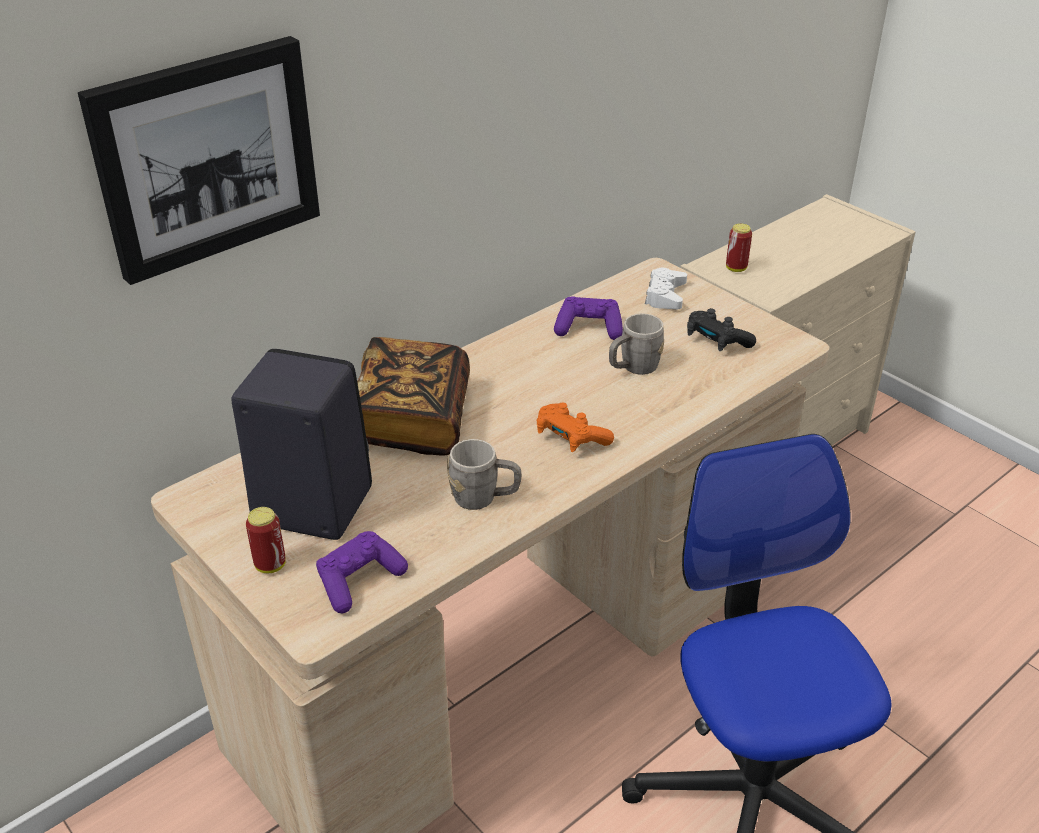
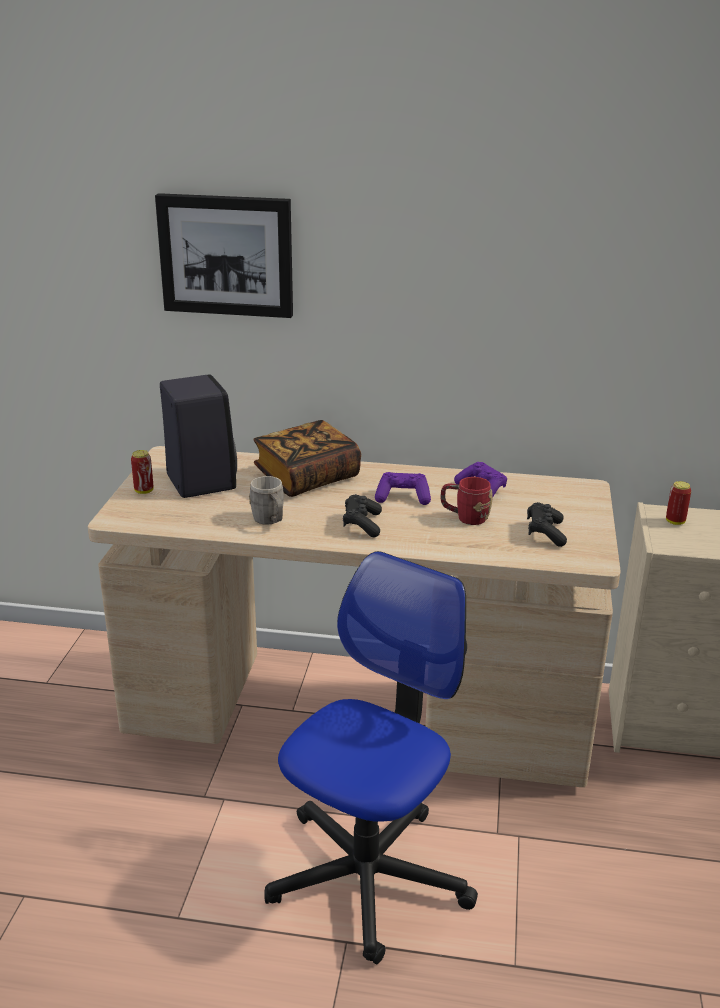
camera: 50 degrees right, 10 degrees down
purple game controller [316,531,408,613] -> purple game controller moved to [375,472,431,505]
orange game controller [537,402,614,452] -> black game controller [343,494,382,537]
grey mug [609,313,664,375] -> red mug [441,477,493,525]
white game controller [645,268,687,309] -> none

